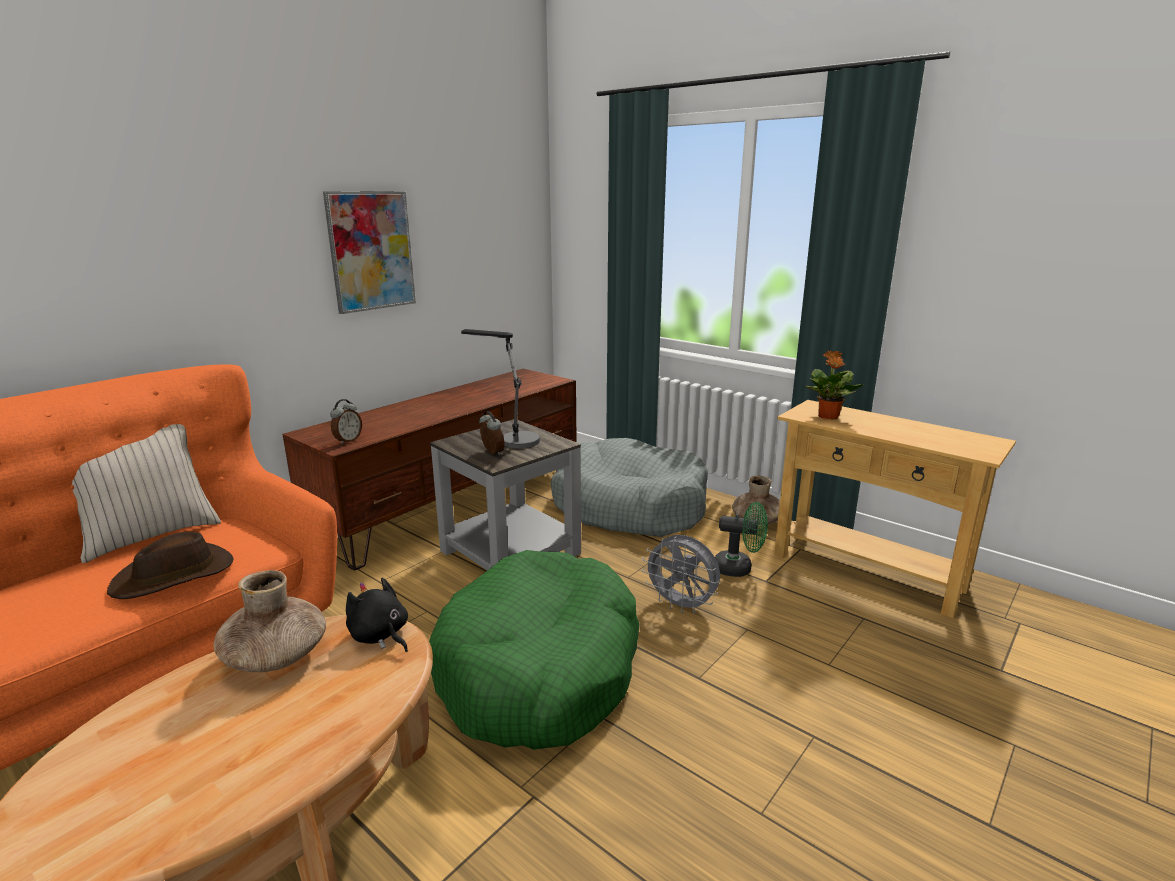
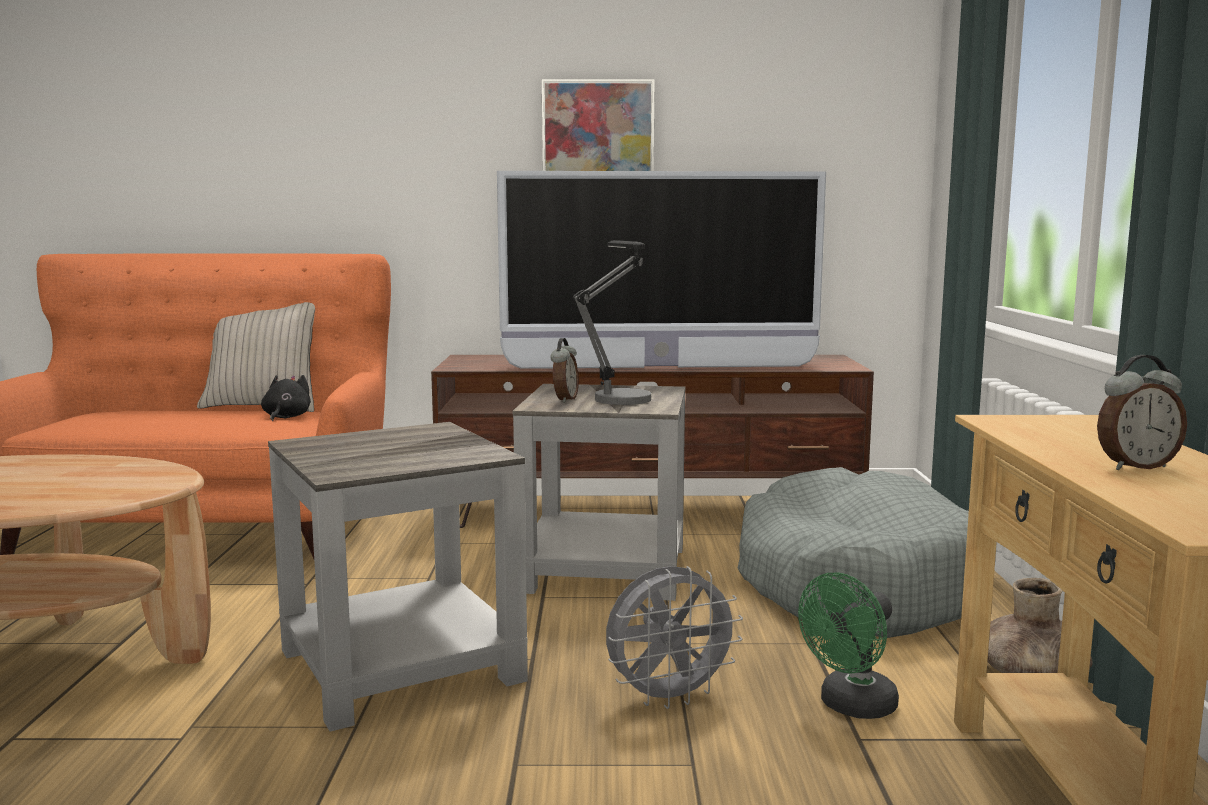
camera: 50 degrees right, 10 degrees down
brown hat [107,532,234,599] -> none
brown vase [214,570,326,672] -> none
alarm clock [330,399,362,444] -> alarm clock moved to [1097,355,1187,470]
black plush toy [346,578,408,652] -> black plush toy moved to [261,375,311,421]
green dog bed [429,550,640,750] -> grey side table [268,422,528,732]
grey fan [642,535,720,613] -> grey fan turned 105 degrees counterclockwise [606,566,743,709]
green fan [715,502,768,577] -> green fan turned 75 degrees clockwise [798,573,899,719]
potted plant [805,351,864,420] -> none
none -> television [497,171,826,369]

